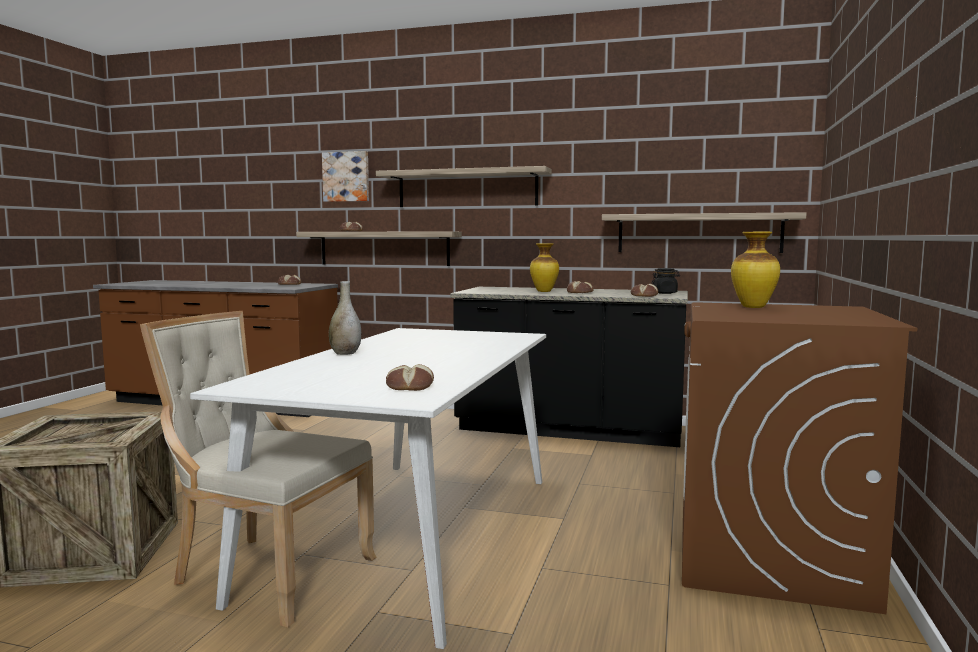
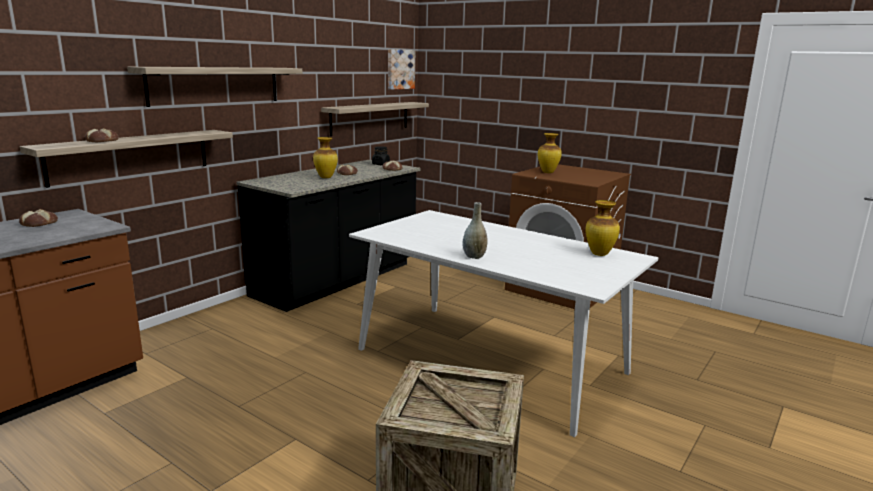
camera: 70 degrees left, 10 degrees up
beige chair [140,311,377,627] -> none
picture [322,151,369,202] -> picture moved to [388,49,415,90]
bread [386,364,434,391] -> vase [585,200,620,256]

